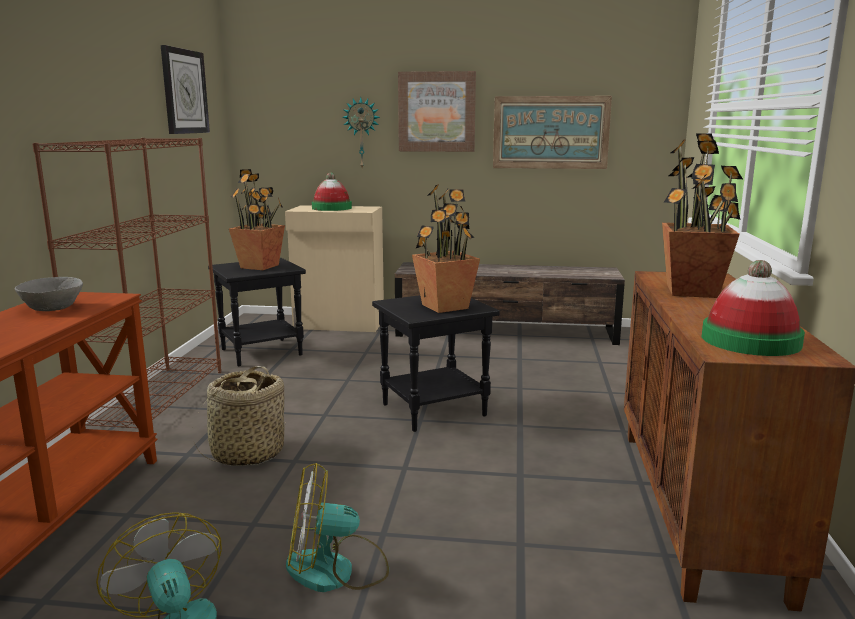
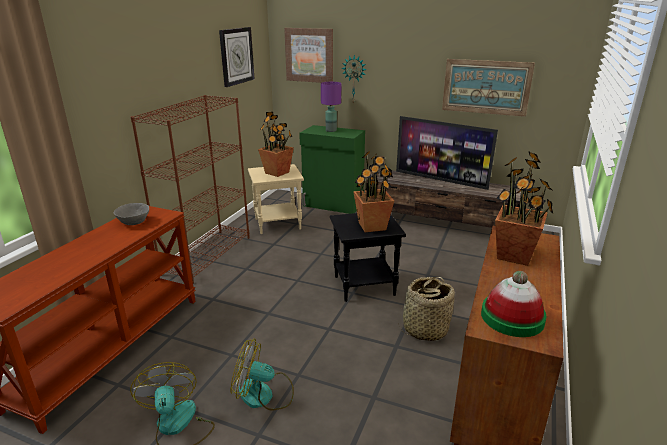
camera: 15 degrees right, 10 degrees up
basket [193,366,286,466] -> basket moved to [398,277,455,341]
black side table [208,258,306,366] -> beige side table [248,164,304,234]
beige cabinet [285,205,384,332] -> green cabinet [299,125,365,214]
hat [312,172,352,211] -> purple table lamp [321,82,341,132]
picture [398,71,476,152] -> picture moved to [284,28,333,83]
none -> television [396,116,498,190]

